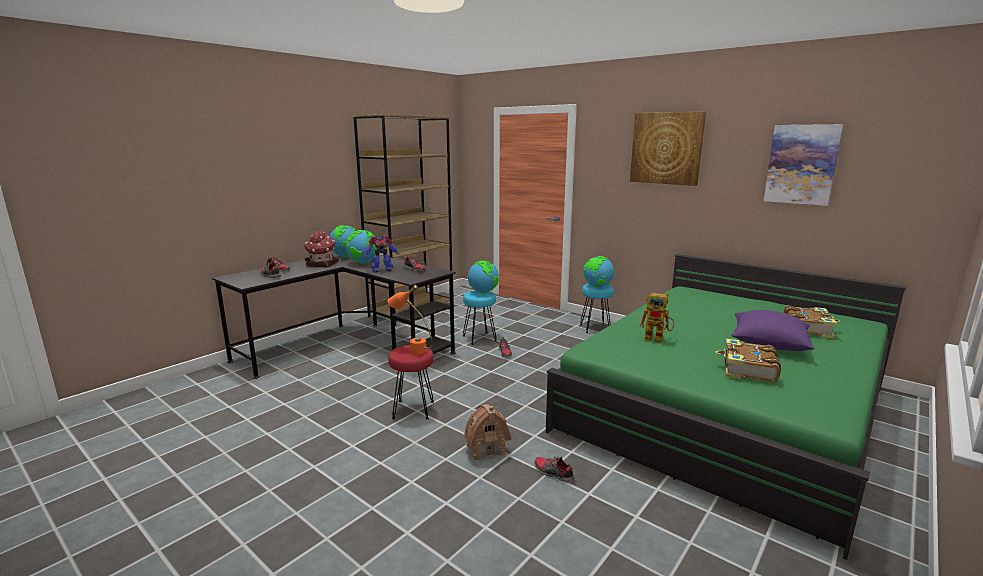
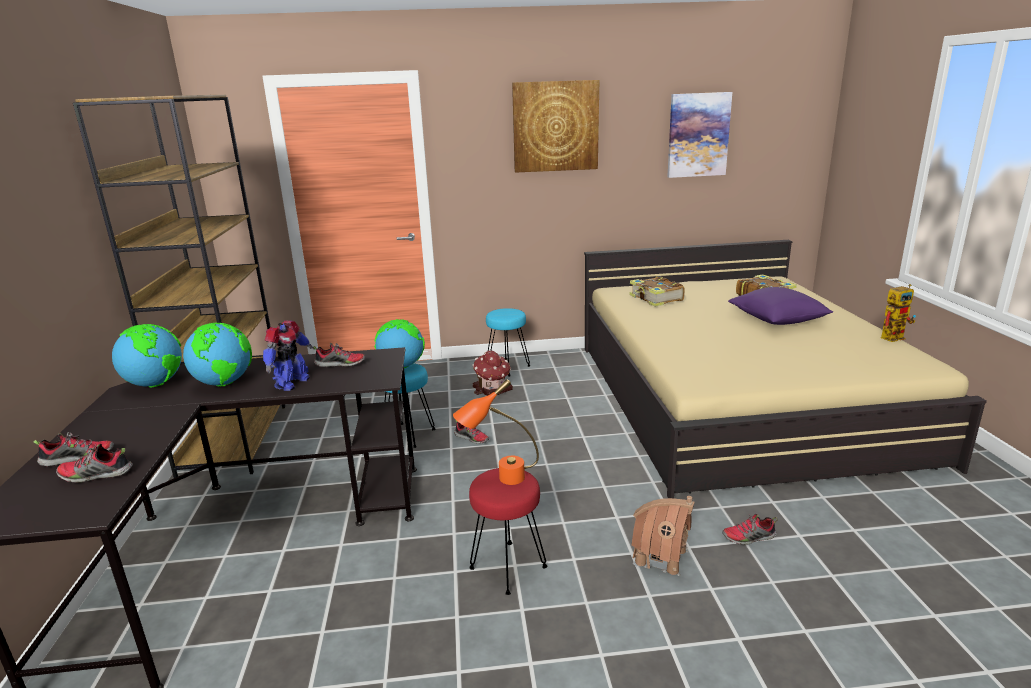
camera: 45 degrees left, 5 degrees up
toy house [304,231,339,267] -> toy house moved to [472,351,513,396]
green bed [546,254,906,560] -> beige bed [584,240,987,498]
globe [583,256,614,288] -> none
toy robot [639,293,675,343] -> toy robot moved to [881,284,916,342]
book [715,339,781,383] -> book moved to [630,276,685,307]

